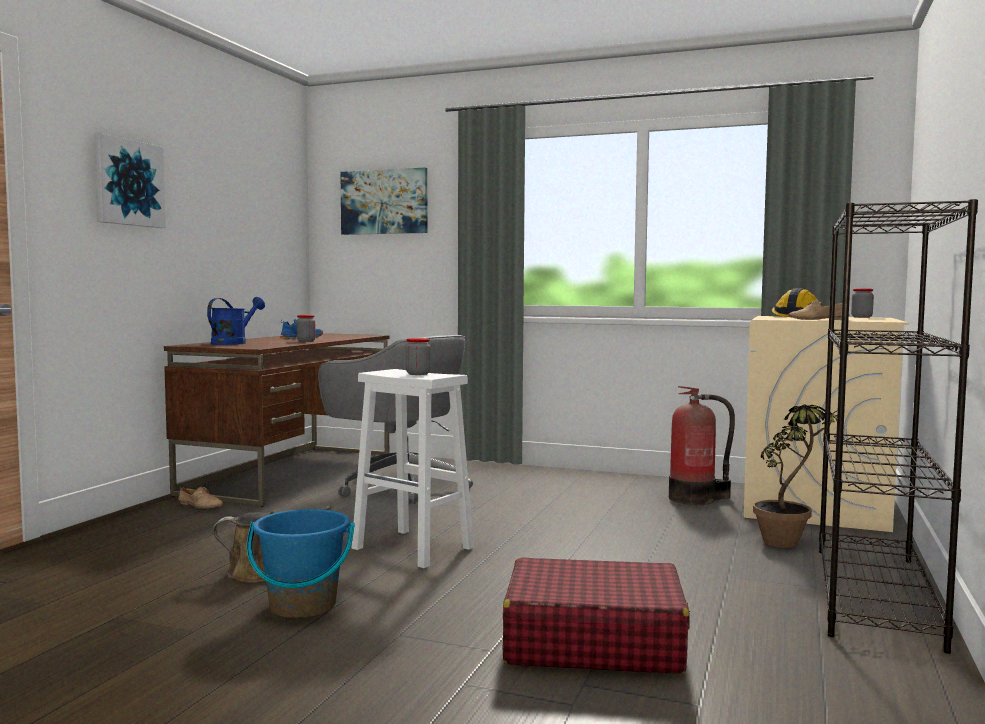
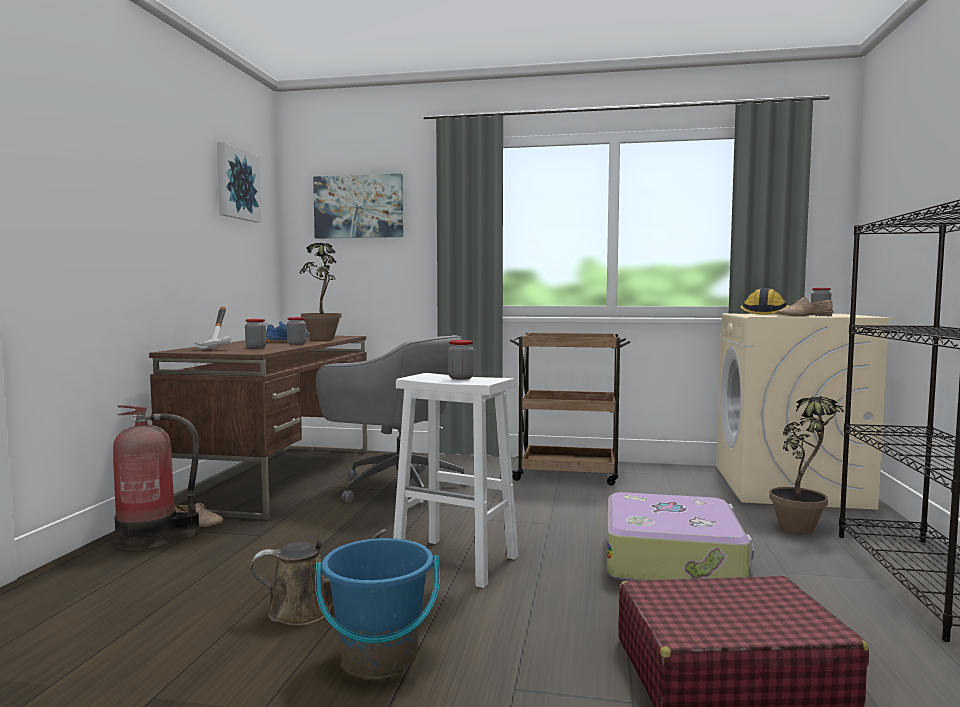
camera: 10 degrees left, 0 degrees up
picture [93,133,166,228] -> picture moved to [217,142,261,223]
blue watering can [207,297,265,345] -> hammer [194,307,232,350]
fire extinguisher [669,386,735,505] -> fire extinguisher moved to [113,405,199,550]
none -> jar [245,319,266,349]
none -> potted plant [300,243,341,340]
none -> brown cart [510,333,631,485]
none -> suitcase [607,492,754,581]

